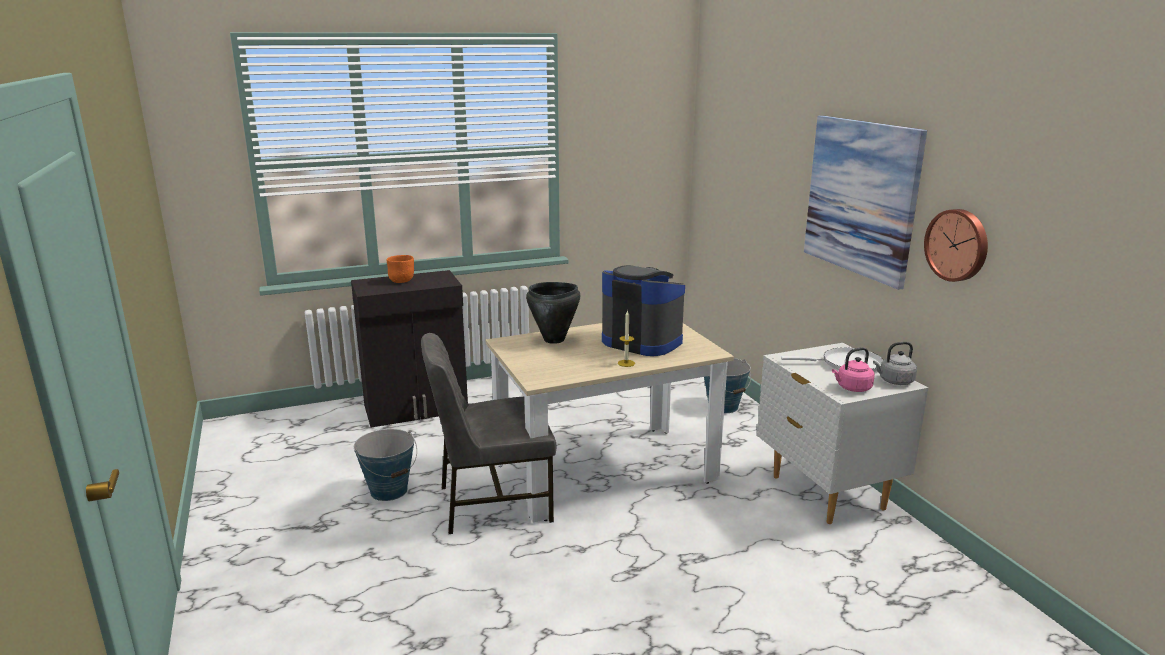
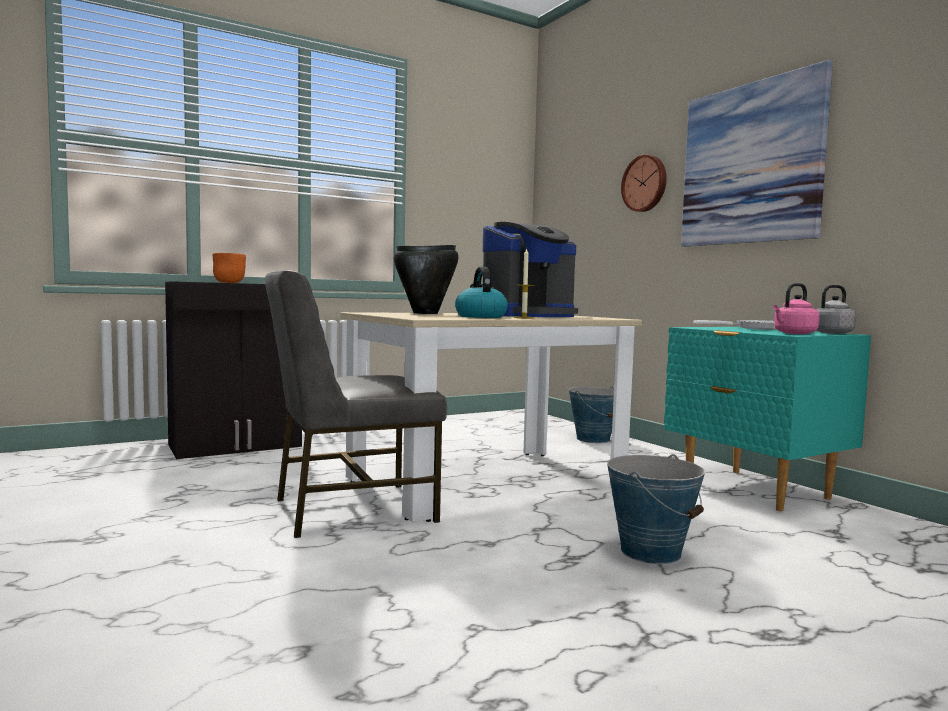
camera: 10 degrees left, 15 degrees down
bucket [354,429,417,501] -> bucket moved to [607,454,705,564]
coffee machine [602,265,685,356] -> coffee machine turned 120 degrees clockwise [483,222,578,317]
white nightstand [757,343,928,524] -> turquoise nightstand [664,327,871,511]
wall clock [924,209,988,282] -> wall clock moved to [621,155,667,212]
none -> kettle [455,267,508,318]

